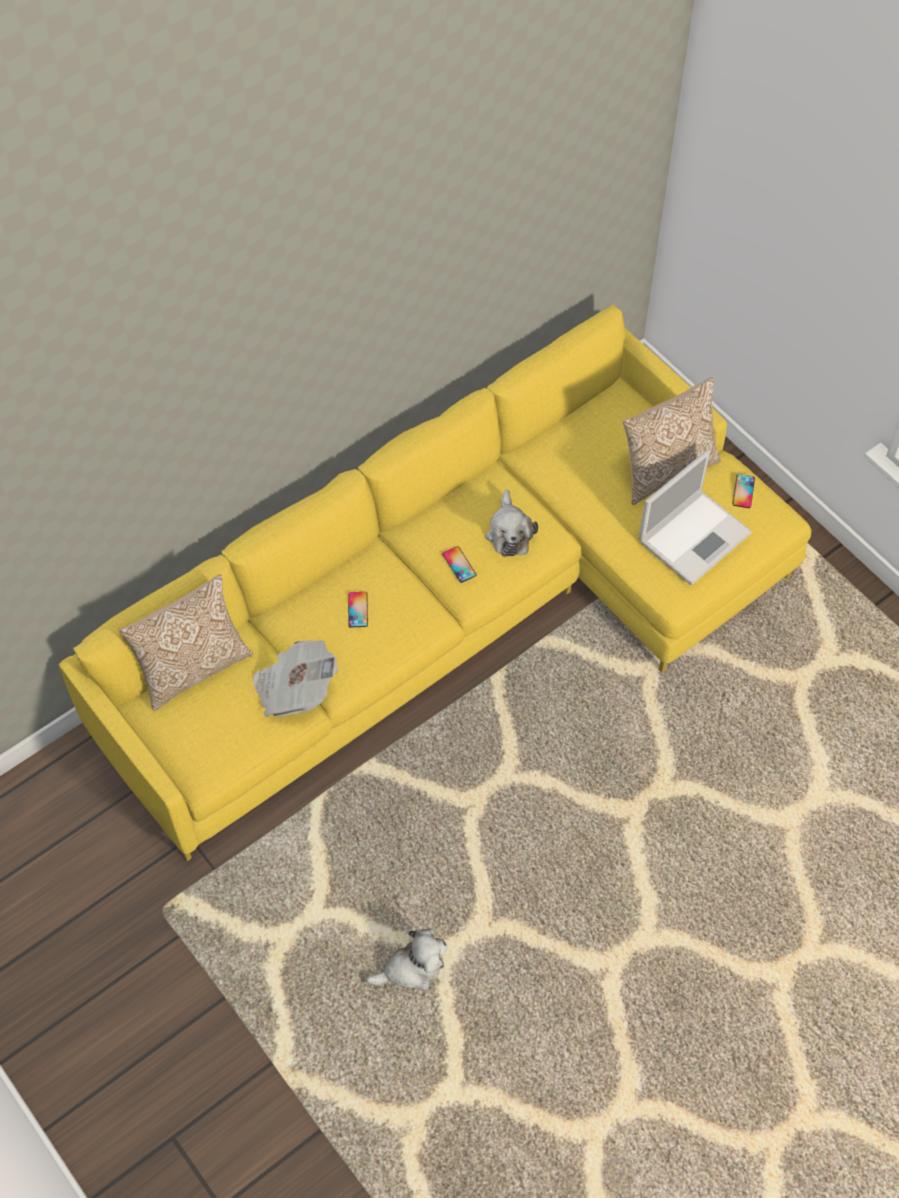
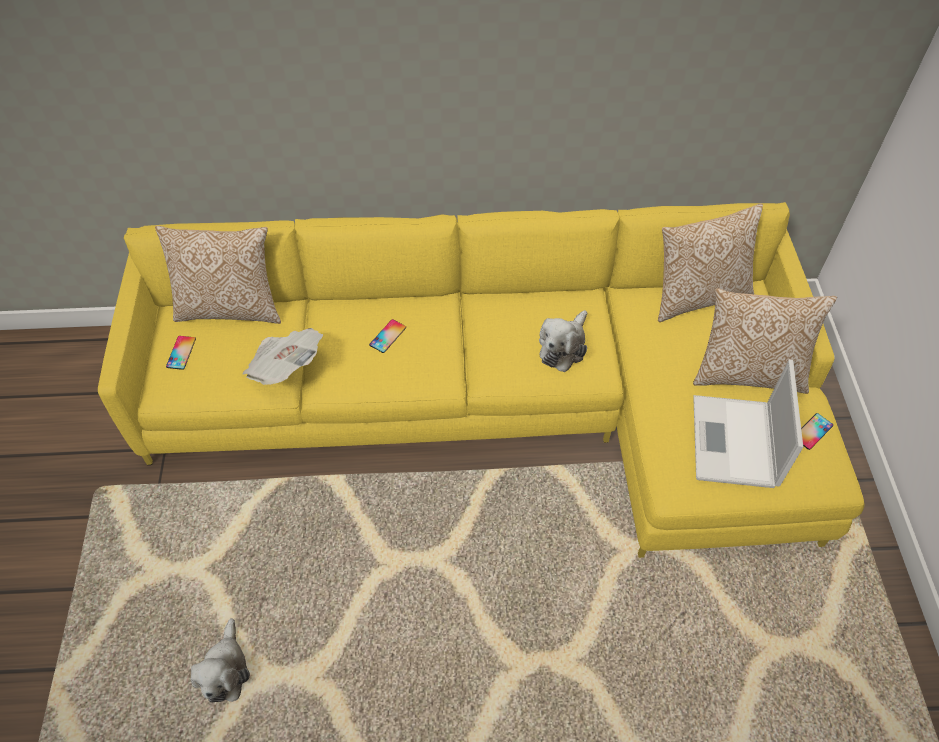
camera: 35 degrees right, 5 degrees down
plush toy [366,929,448,991] -> plush toy turned 75 degrees clockwise [191,618,250,702]
phone [442,546,477,583] -> phone moved to [166,336,196,370]
laptop [639,450,752,585] -> laptop turned 105 degrees clockwise [693,359,803,488]
none -> pillow [658,203,763,322]

